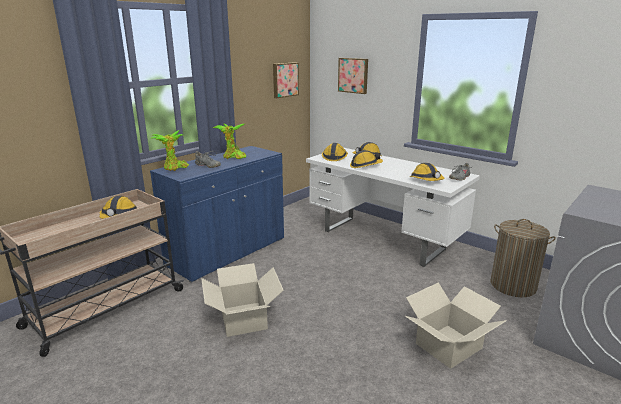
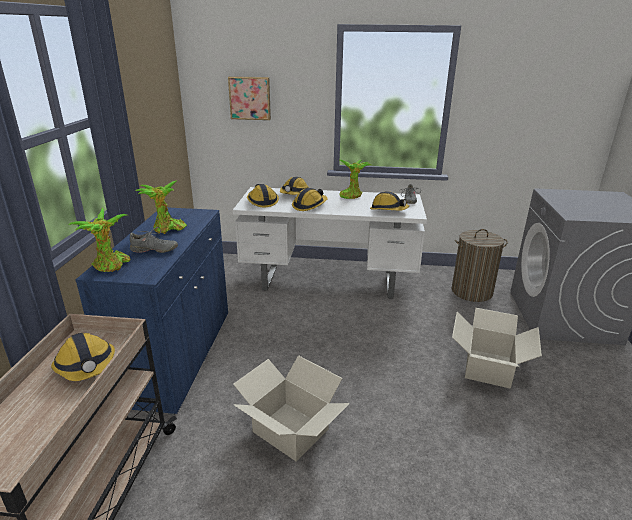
camera: 35 degrees left, 5 degrees up
picture [273,62,299,98] -> none
none -> potted plant [339,160,371,199]

